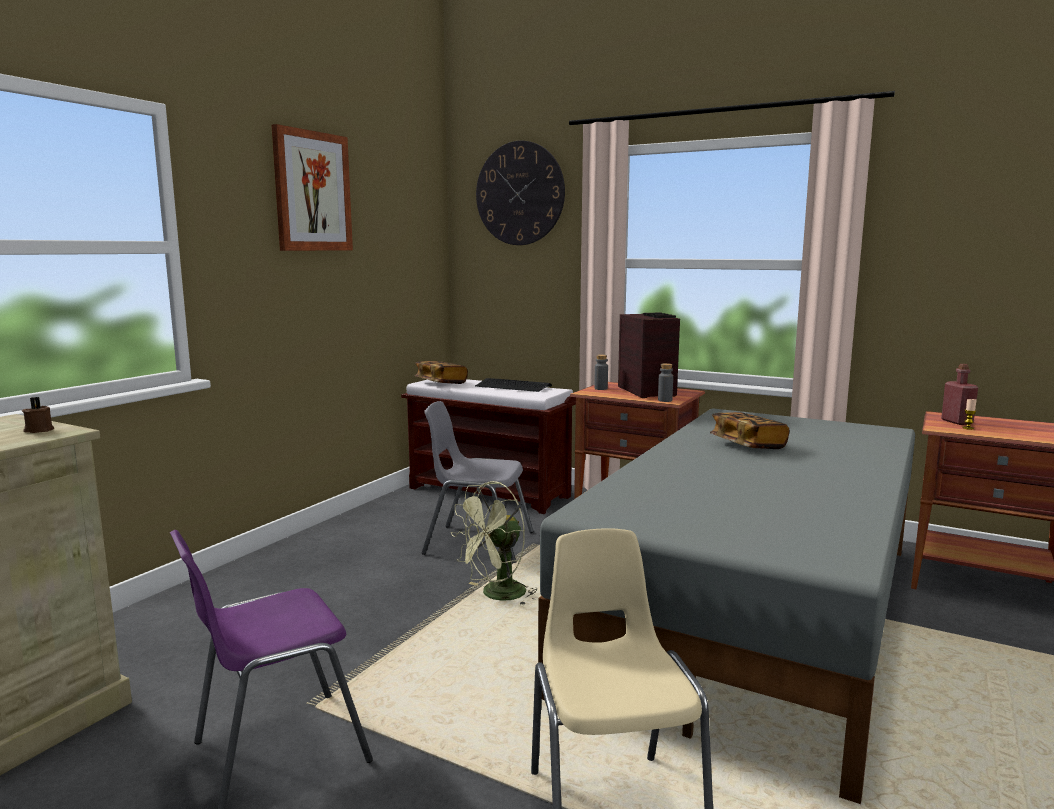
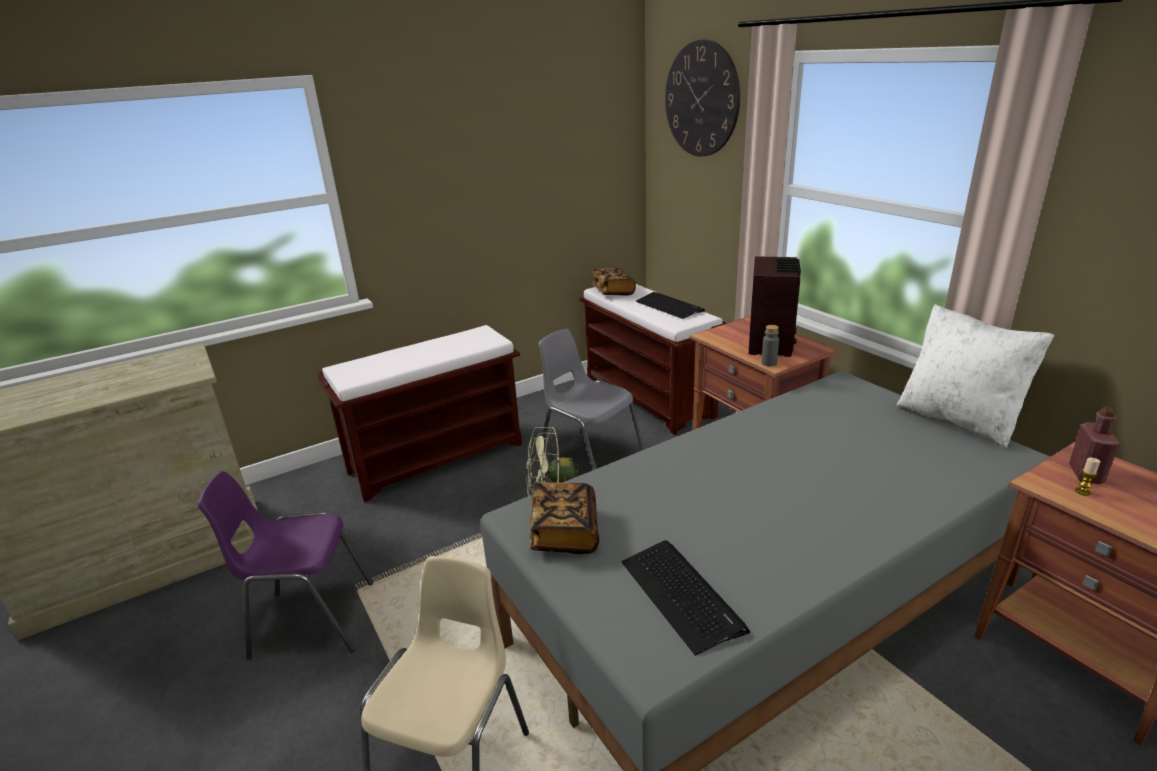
camera: 30 degrees right, 15 degrees up
brown candle [22,397,54,433] -> none
picture [271,124,353,251] -> none
grey bottle [594,354,608,390] -> none
book [710,412,789,449] -> book moved to [529,482,599,554]
none -> brown bench [317,325,522,502]
none -> keyboard [622,540,750,655]
none -> white pillow [897,304,1054,448]

